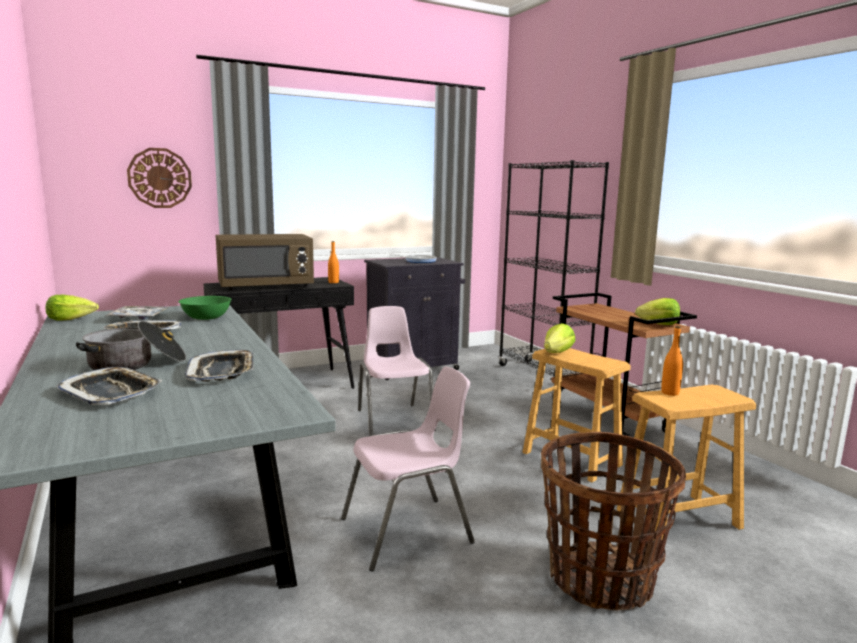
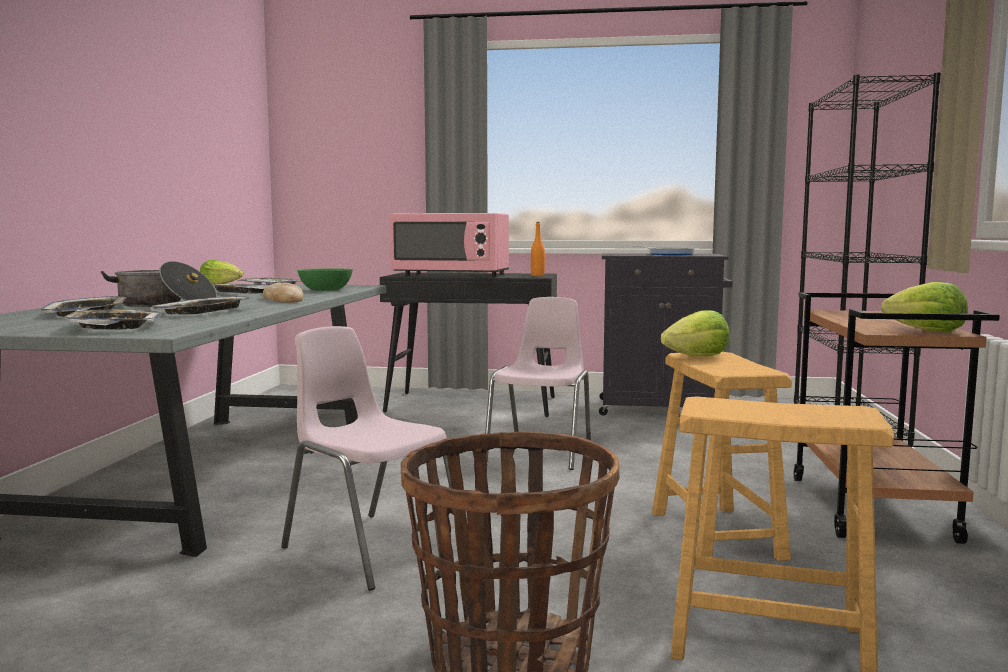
camera: 35 degrees right, 5 degrees down
wall clock [127,148,192,208] -> none
brown microwave [216,234,314,290] -> pink microwave [389,213,509,277]
pink chair [341,366,475,572] -> pink chair turned 150 degrees counterclockwise [281,326,451,591]
orange bottle [661,326,683,396] -> none
none -> tray [63,309,161,330]
none -> bread [263,283,304,303]

